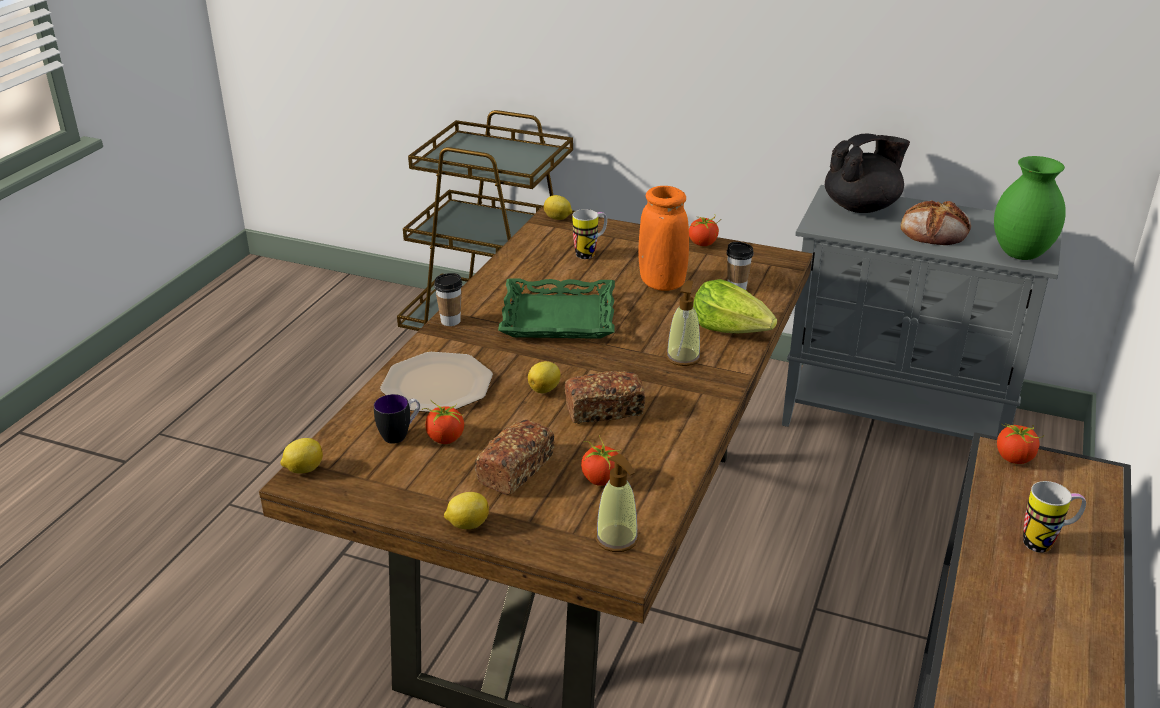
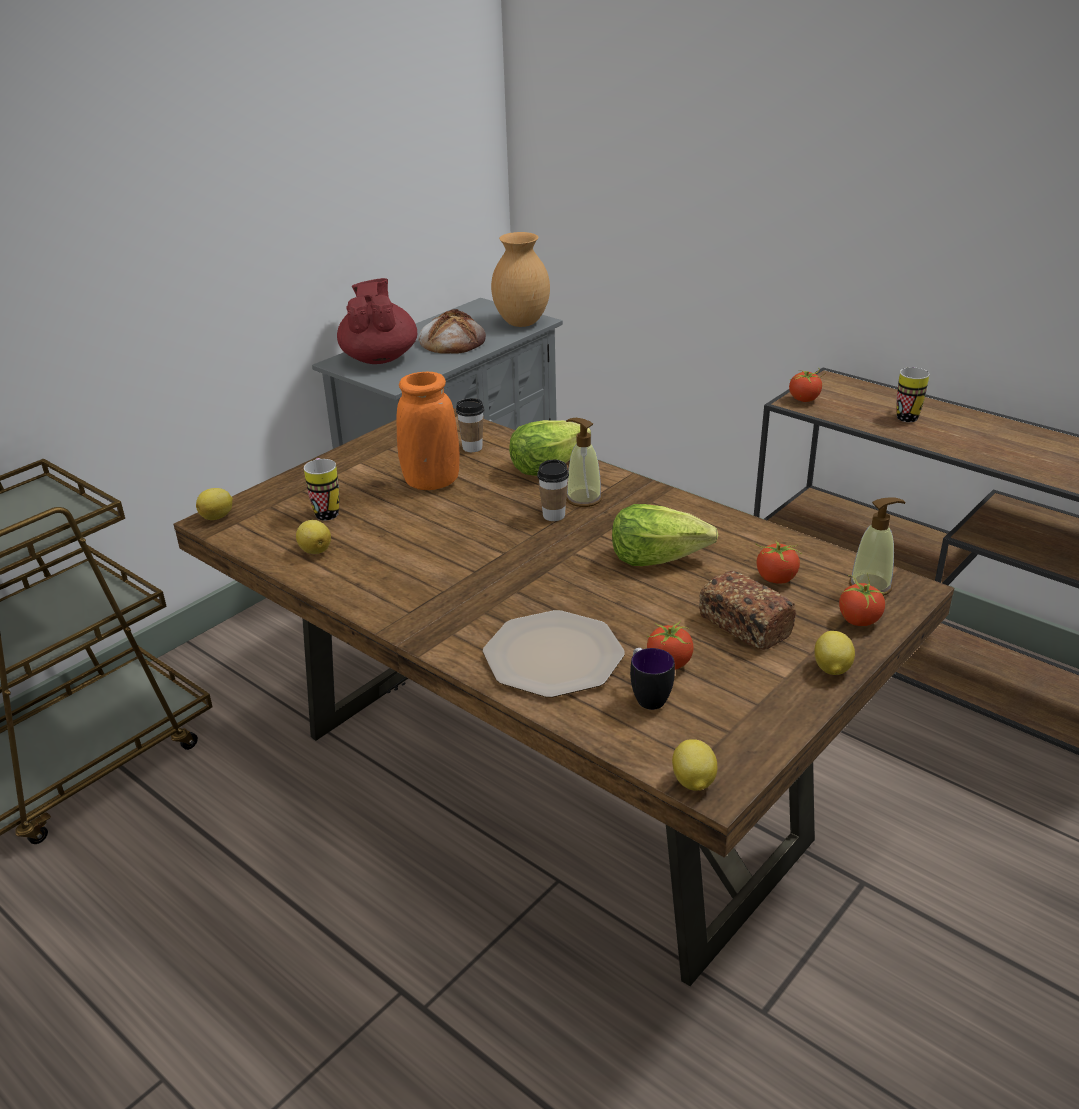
camera: 70 degrees left, 0 degrees up
cup [434,273,462,326] -> cup moved to [537,459,569,521]
green tray [498,278,615,339] -> none
lemon [528,361,561,393] -> lemon moved to [296,520,331,554]
bread [565,371,645,424] -> lettuce [612,504,718,566]
tomato [689,214,721,246] -> tomato moved to [839,573,887,626]
black teapot [825,134,910,213] -> red teapot [337,278,417,364]
green vase [994,156,1066,260] -> brown vase [491,232,550,327]

